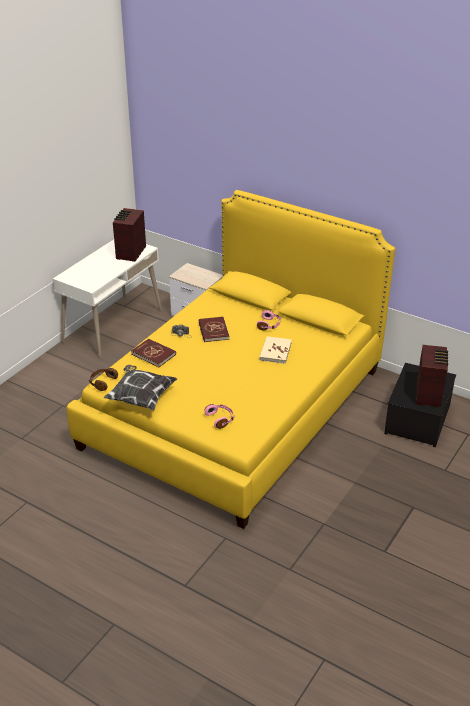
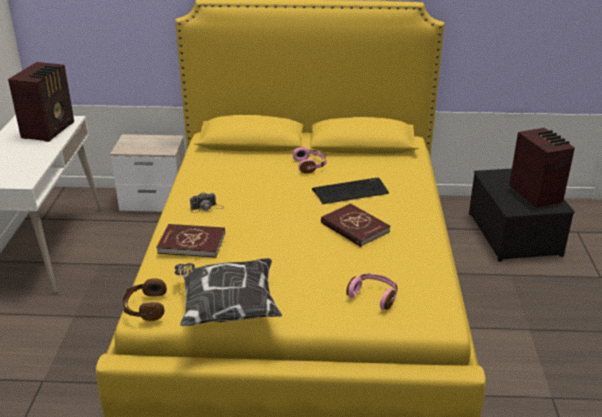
camera: 30 degrees left, 5 degrees down
radio [113,208,146,262] -> radio turned 150 degrees counterclockwise [8,62,74,142]
red book [199,317,229,342] -> red book moved to [321,203,390,247]
beige book [259,336,292,364] -> keyboard [312,178,389,204]

